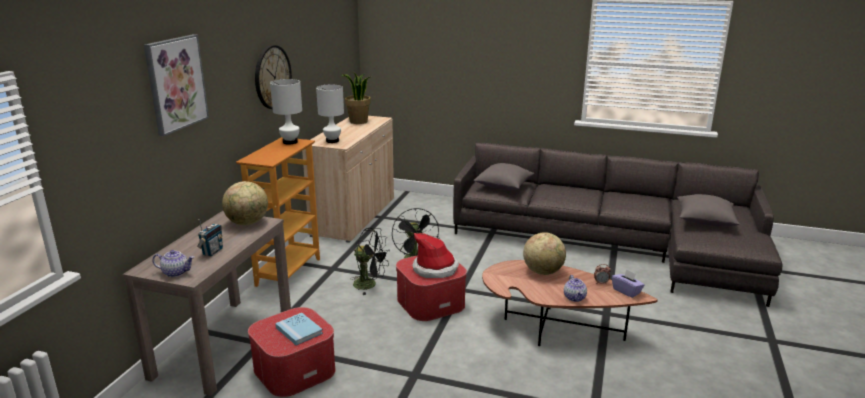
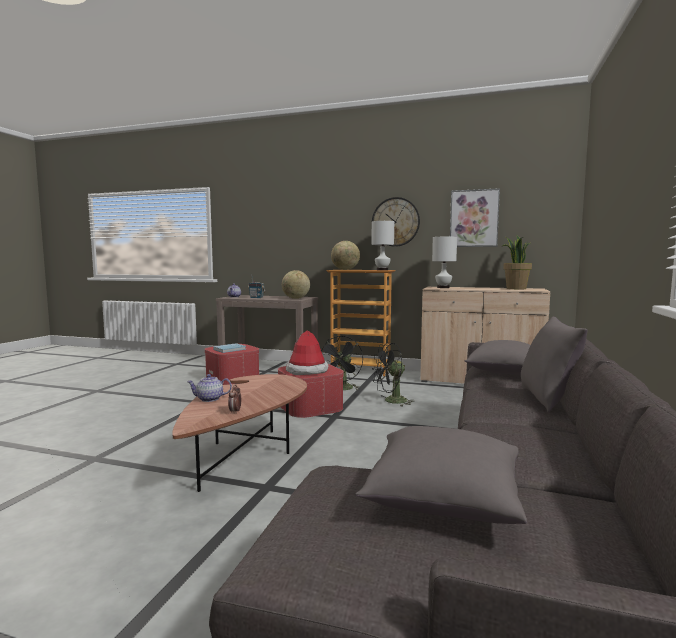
camera: 90 degrees right, 15 degrees down
picture [144,34,209,136] -> picture moved to [450,188,500,247]
globe [523,232,566,275] -> globe moved to [331,241,360,270]
purple tissue box [612,269,645,298] -> none
none -> grey pillow [521,317,587,412]

